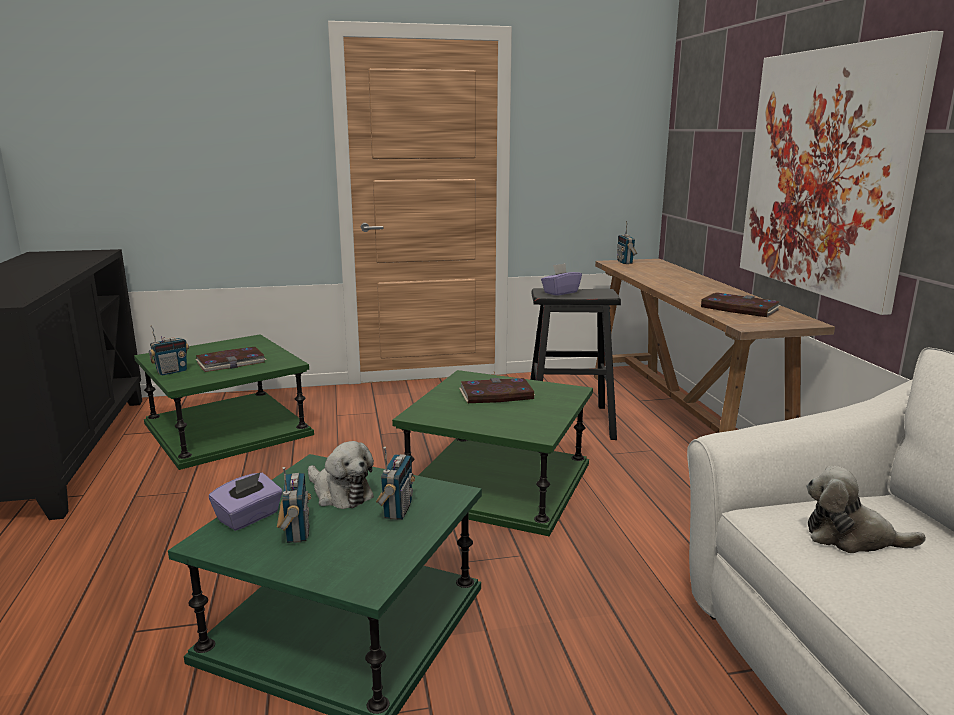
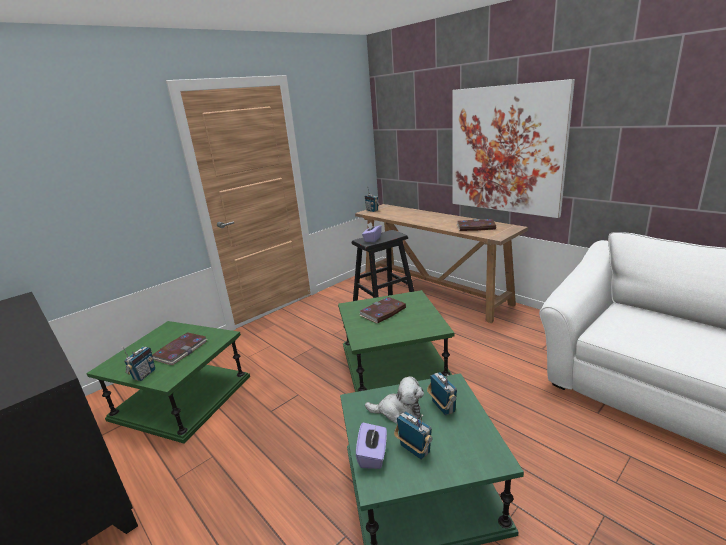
camera: 30 degrees left, 5 degrees up
plush toy [807,466,926,553] -> none

